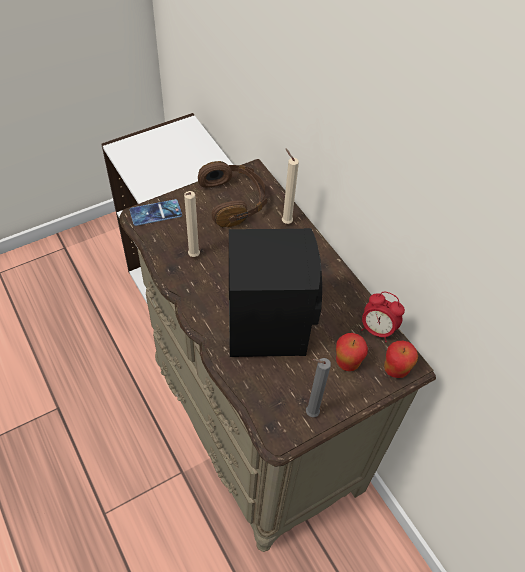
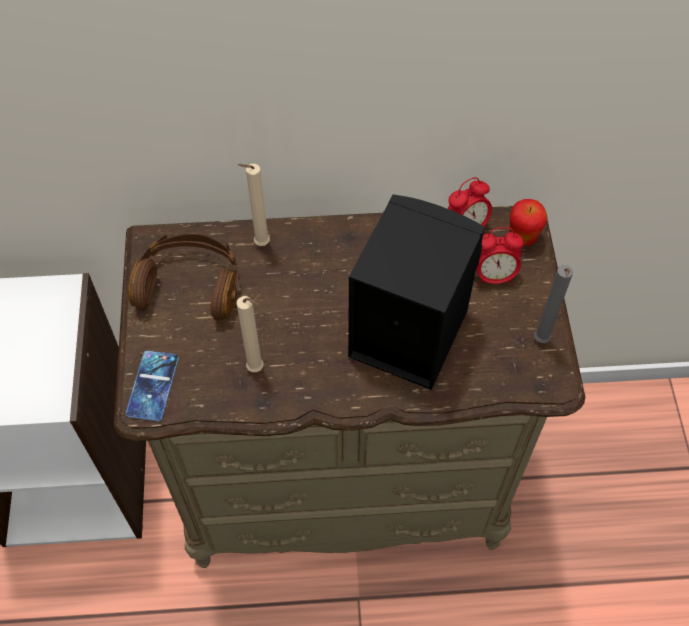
camera: 60 degrees left, 5 degrees up
apple [336,333,368,371] -> alarm clock [476,227,524,286]

